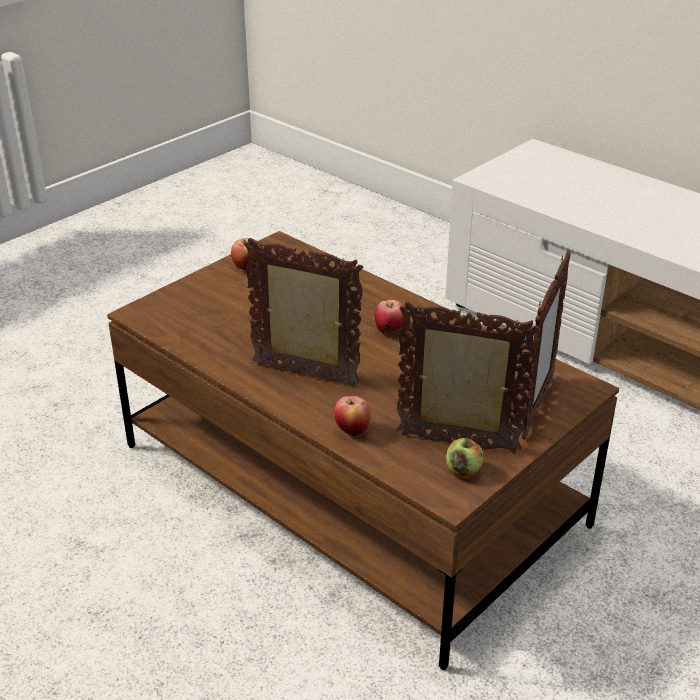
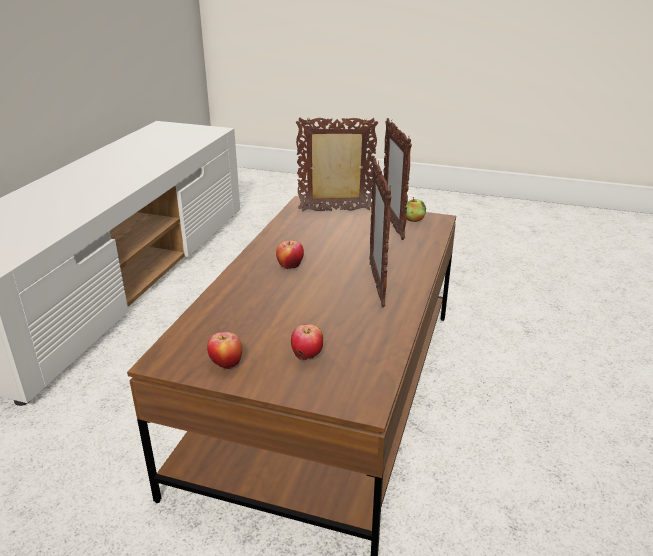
camera: 115 degrees left, 5 degrees down
apple [334,396,371,436] -> apple moved to [291,324,323,360]

